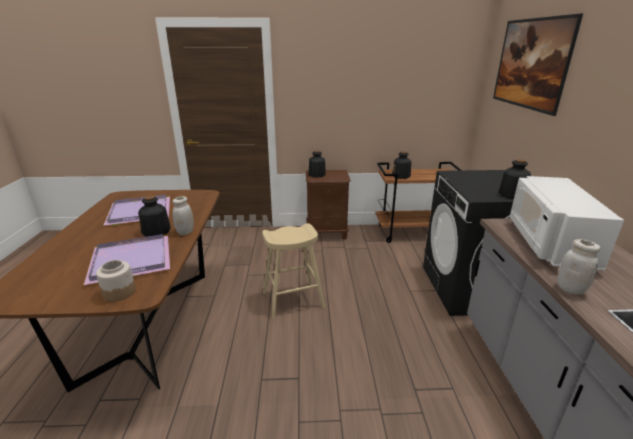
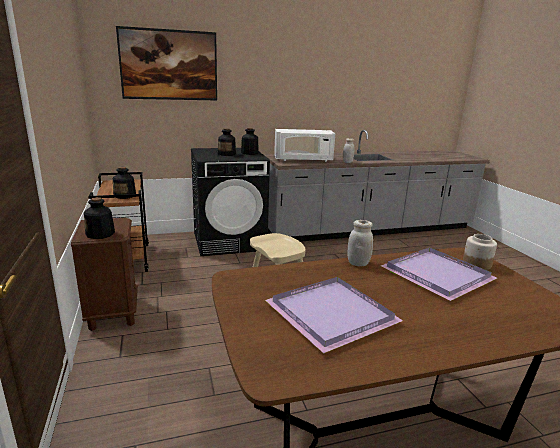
camera: 105 degrees left, 5 degrees down
bottle [138,196,171,237] -> bottle moved to [218,128,236,156]

